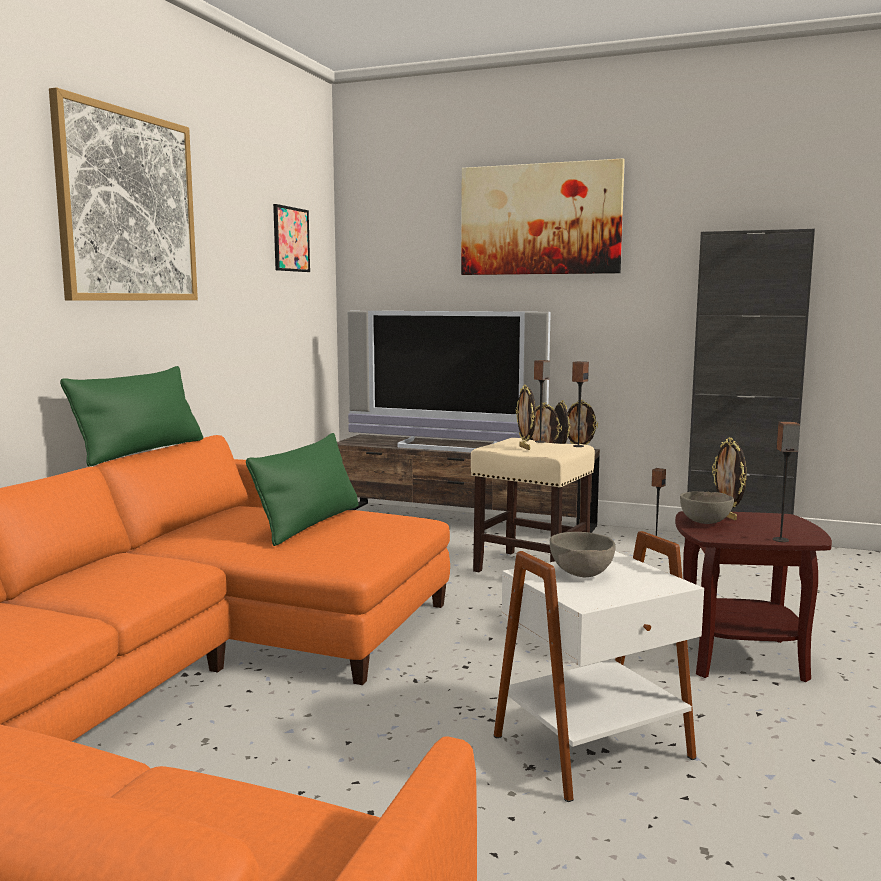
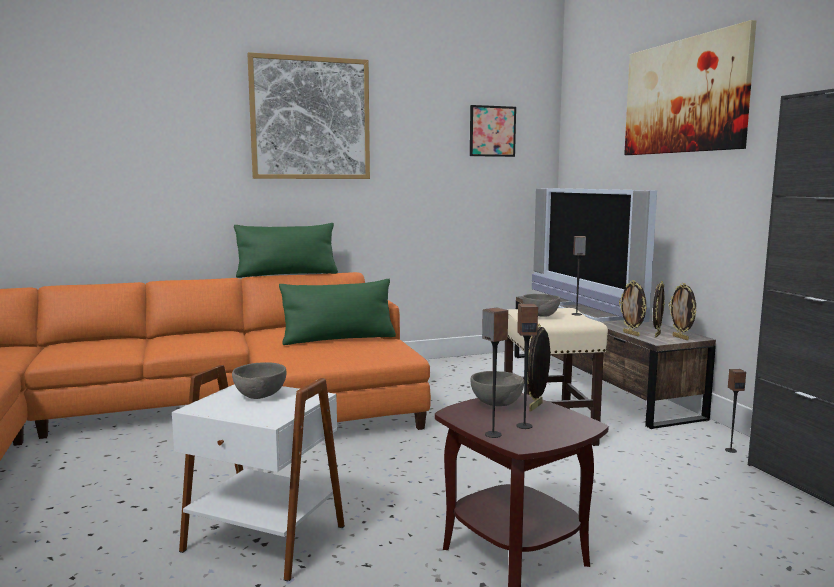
camera: 50 degrees right, 0 degrees up
picture frame [516,385,536,450] -> grey bowl [522,294,560,317]
speaker [572,361,589,447] -> speaker moved to [516,304,538,429]

